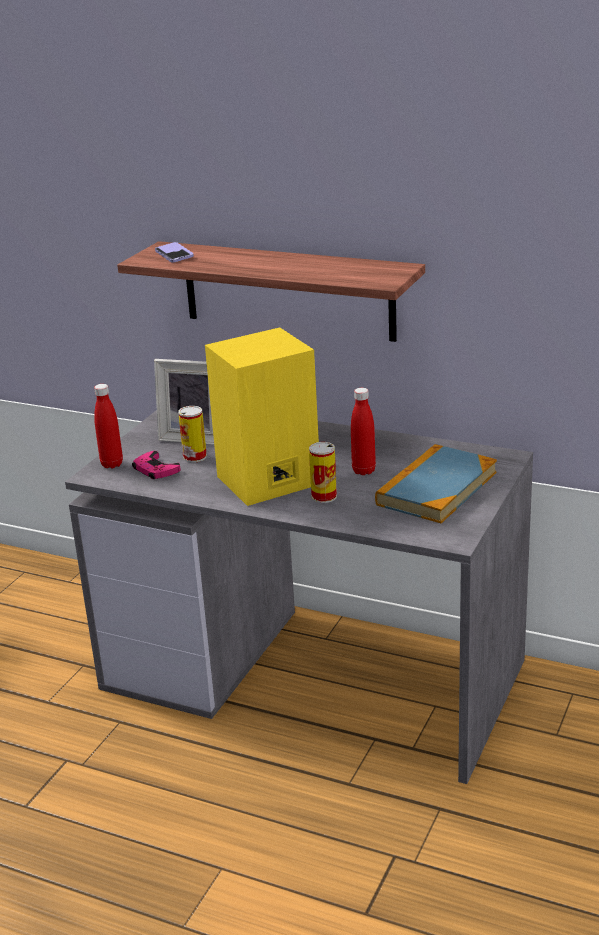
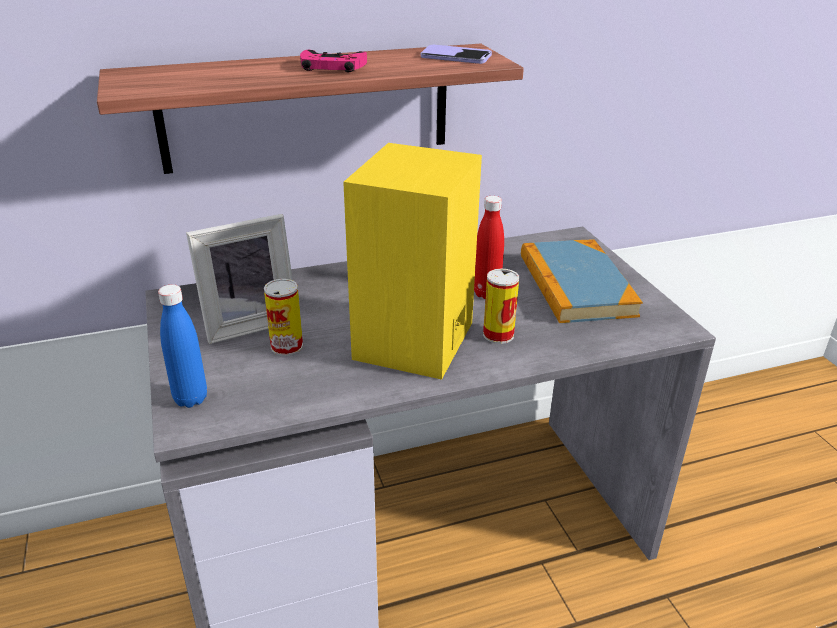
camera: 45 degrees left, 5 degrees up
red bottle [94,384,123,468] -> blue bottle [158,285,207,408]
pink game controller [132,451,181,479] -> pink game controller moved to [300,50,367,72]
phone [155,242,194,263] -> phone moved to [421,45,492,64]

